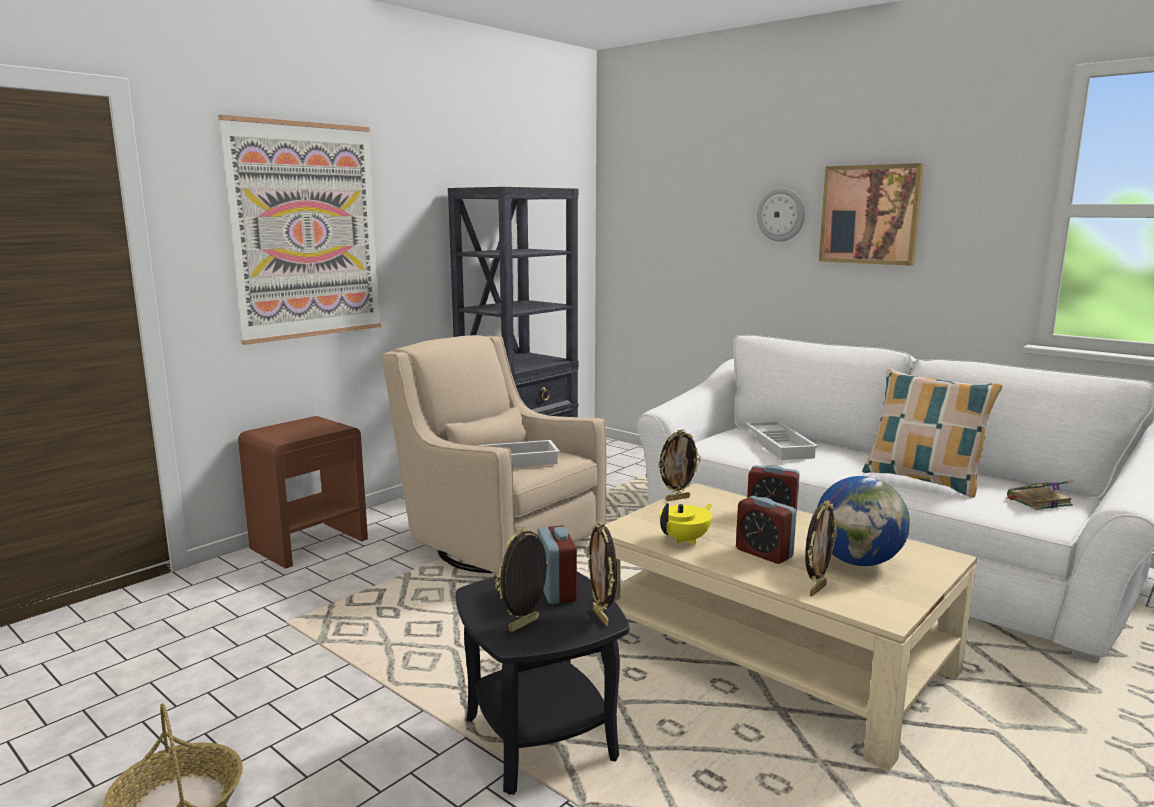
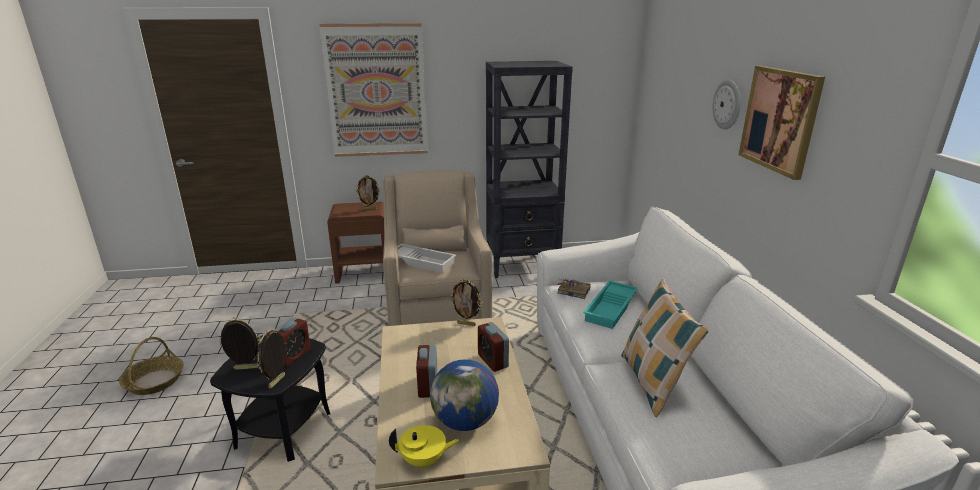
camera: 40 degrees right, 10 degrees up
yellow teapot [659,503,712,544] -> yellow teapot moved to [389,425,459,470]
white tray [745,421,819,460] -> turquoise tray [583,281,637,329]
picture frame [805,500,837,596] -> picture frame moved to [356,175,380,210]
book [1007,481,1073,510] -> book moved to [557,279,591,299]

